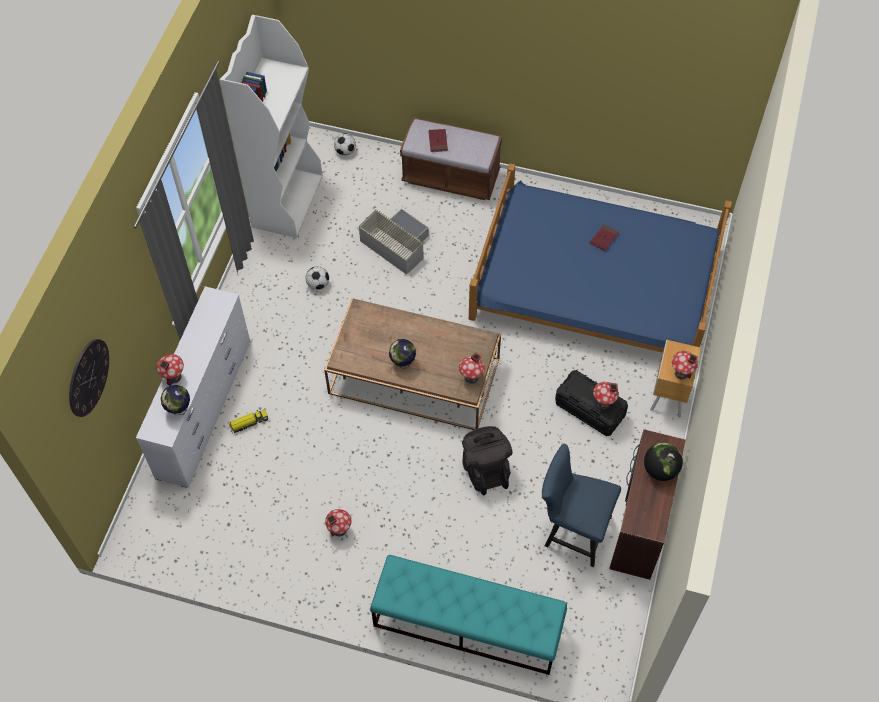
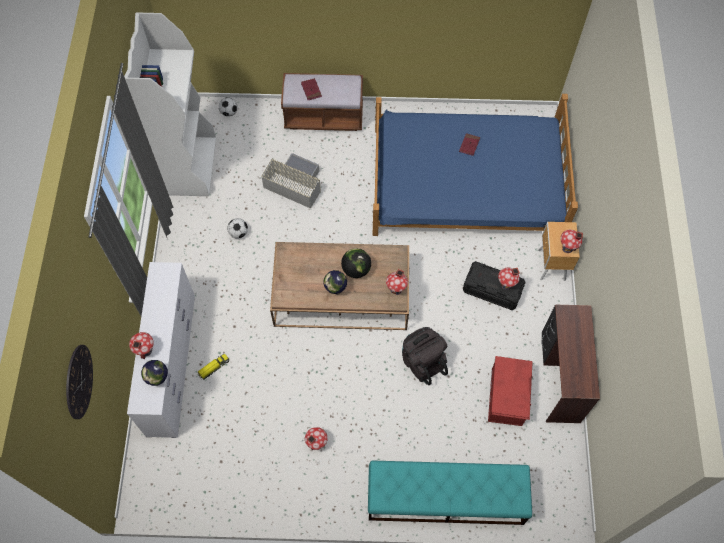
camera: 15 degrees left, 5 degrees up
blue chair [542,444,621,567] -> red storage box [488,356,533,426]
globe [644,443,683,481] -> globe moved to [341,248,371,278]

